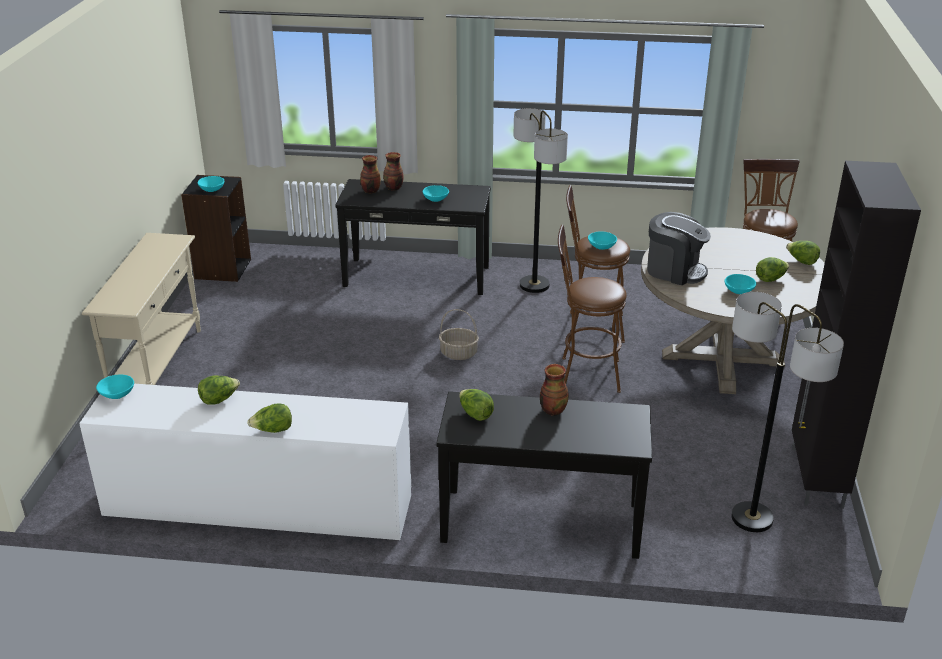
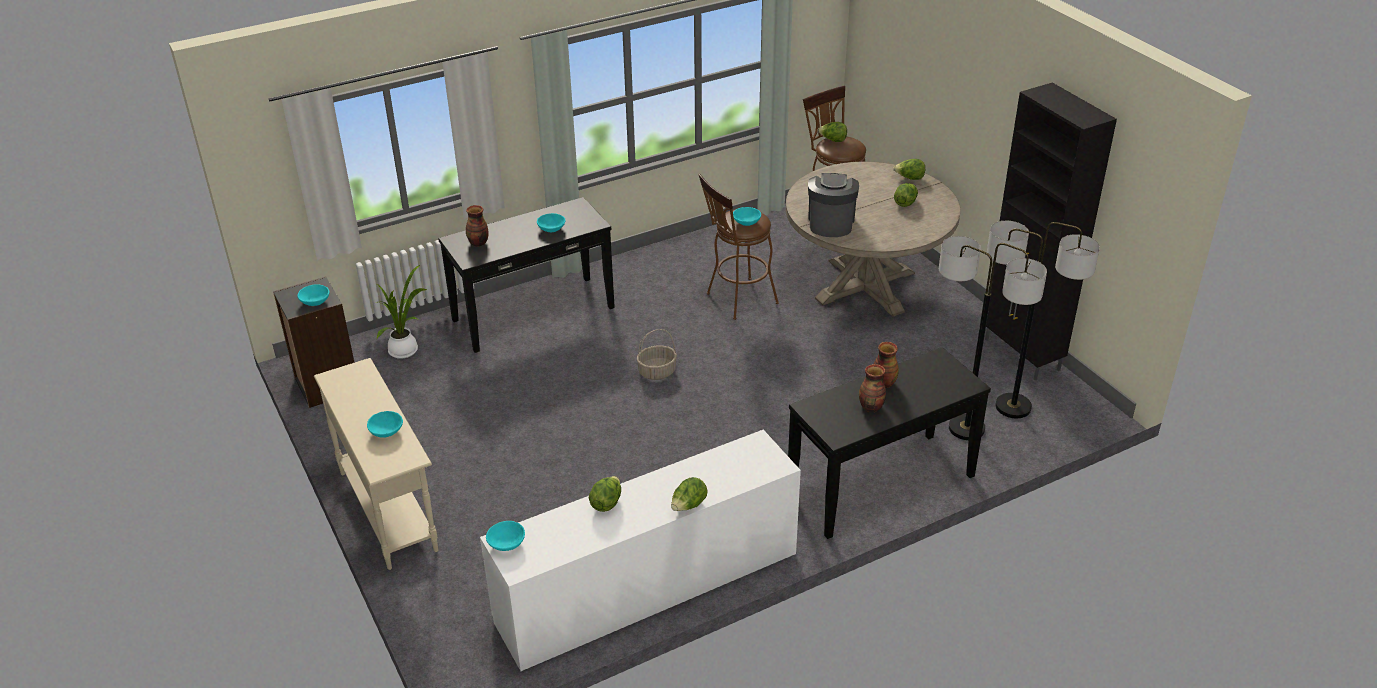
camera: 35 degrees left, 5 degrees up
vase [383,152,404,191] -> vase moved to [859,364,886,412]
lettuce [459,389,494,421] -> lettuce moved to [817,122,847,142]
floor lamp [513,108,568,293] -> floor lamp moved to [939,236,1047,440]
brown stool [558,225,627,393] -> none
coffee machine [647,212,711,285] -> coffee machine turned 75 degrees counterclockwise [808,173,859,237]
turquoise bowl [725,274,756,294] -> turquoise bowl moved to [367,411,403,438]
none -> potted plant [376,265,427,359]

